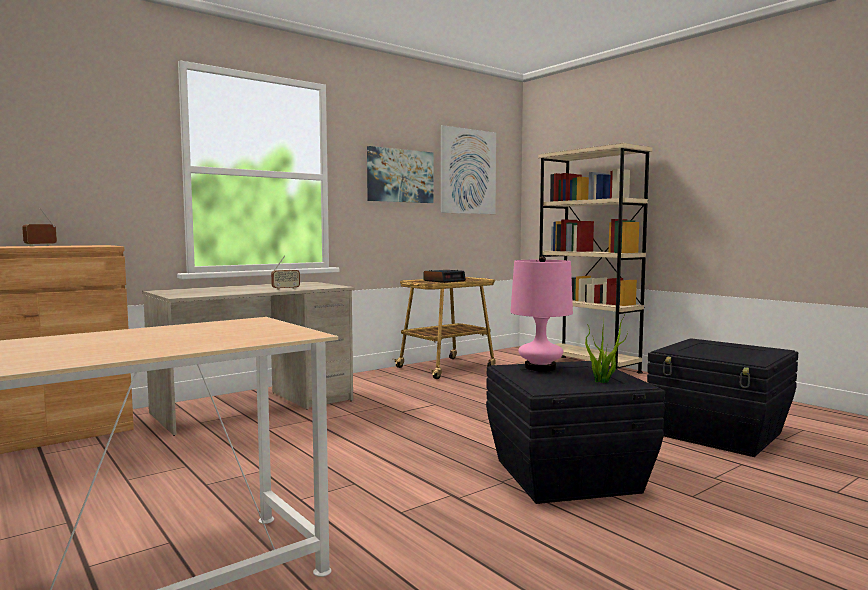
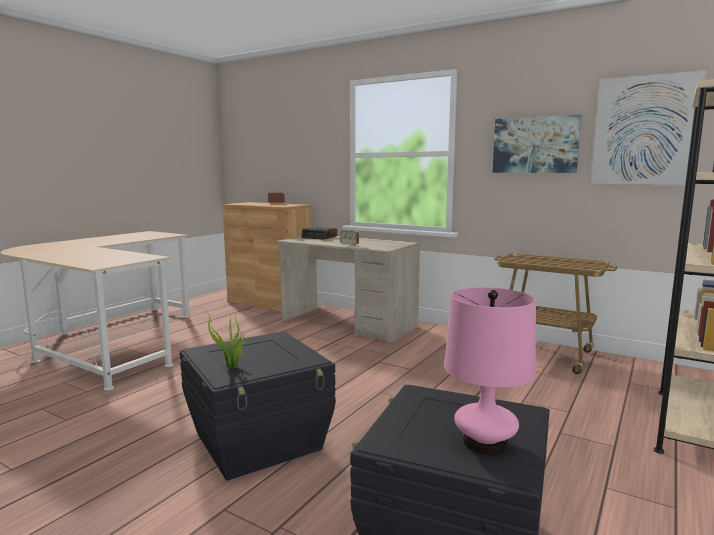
camera: 70 degrees right, 5 degrees up
alarm clock [424,270,466,283] -> alarm clock moved to [301,227,337,240]
pink table lamp [510,256,573,372] -> pink table lamp moved to [444,288,536,455]

